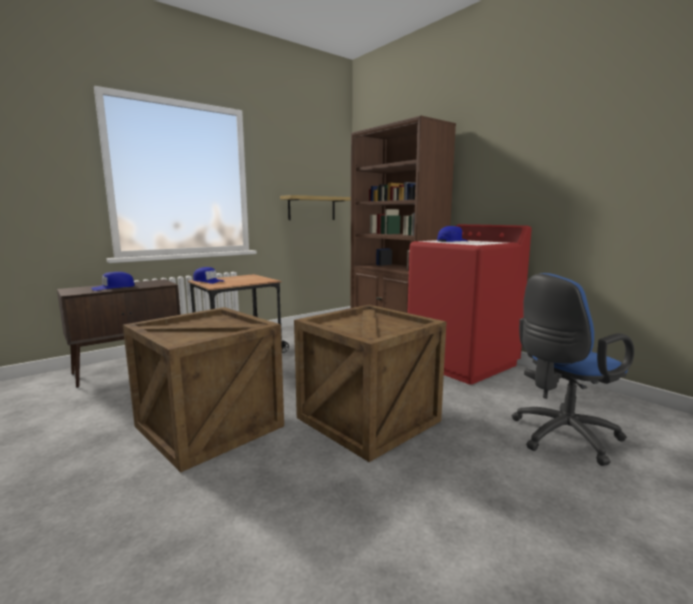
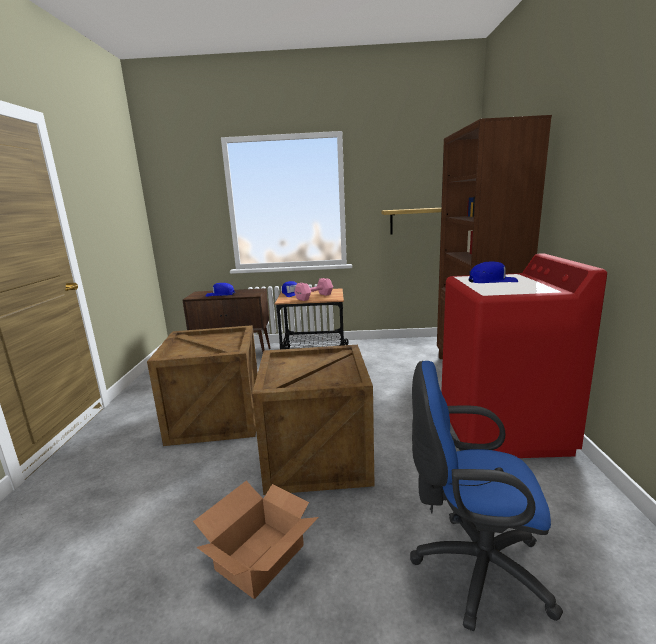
camera: 40 degrees right, 5 degrees up
none -> cardboard box [193,481,319,599]
none -> pink dumbbell [294,278,333,301]

